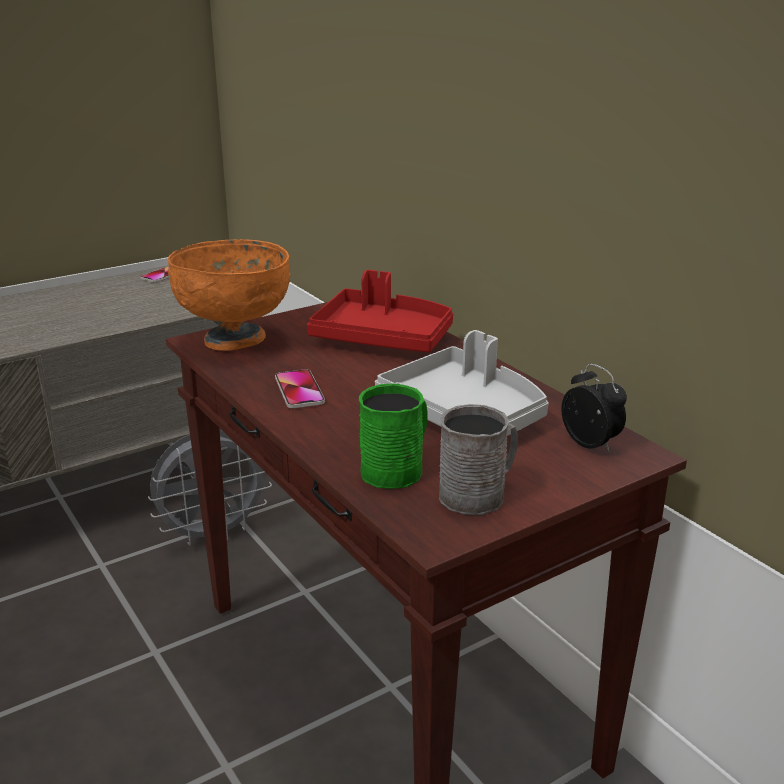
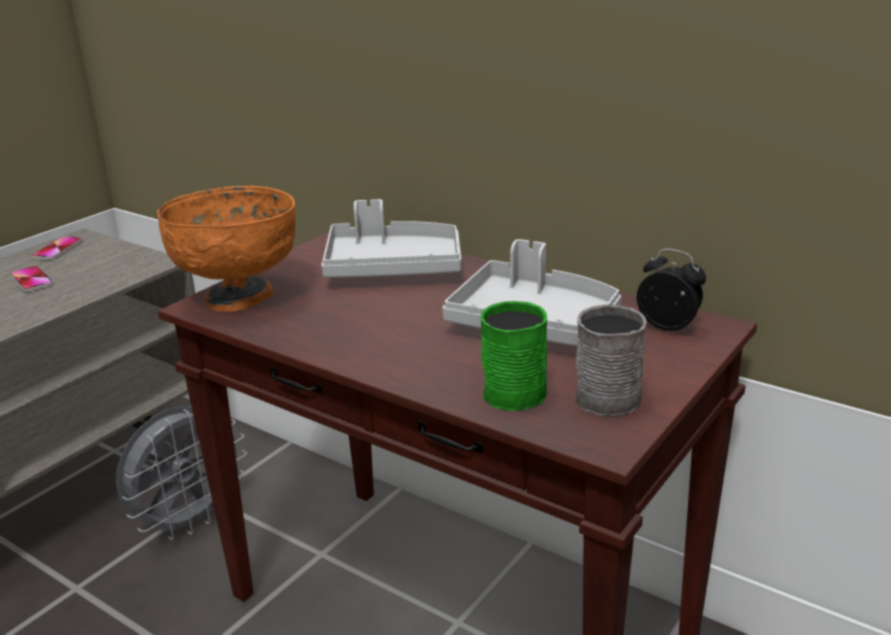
camera: 20 degrees left, 0 degrees up
phone [275,369,325,408] -> phone moved to [10,266,53,292]
red tray [307,270,453,352] -> grey tray [321,199,461,278]

